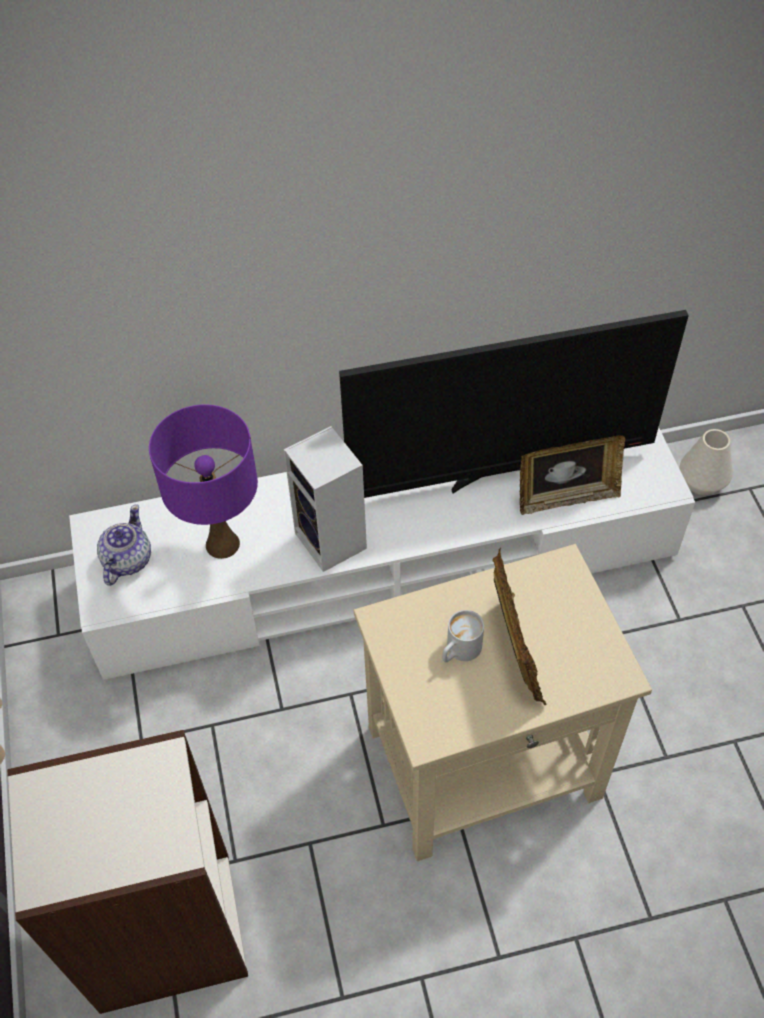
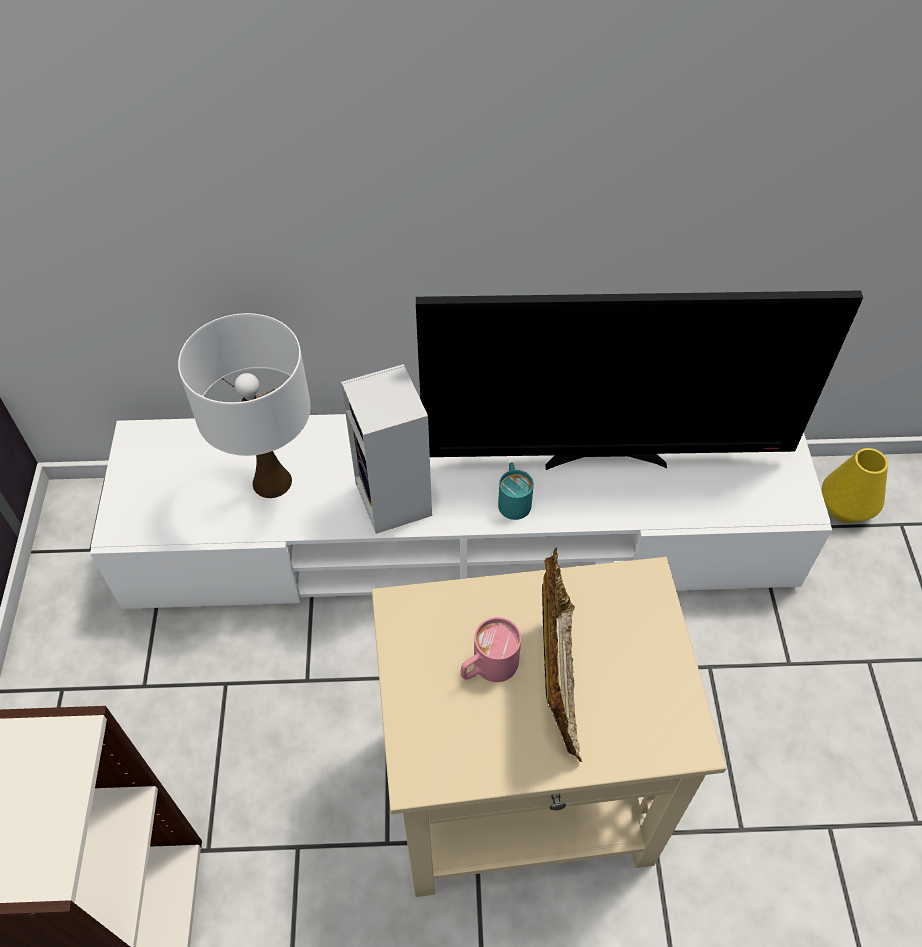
camera: 10 degrees right, 0 degrees up
teapot [97,504,151,586] -> none
purple table lamp [149,405,258,559] -> white table lamp [178,313,311,498]
white mug [442,610,484,662] -> pink mug [461,617,521,682]
picture frame [519,436,625,515] -> none
white vase [680,429,733,495] -> yellow vase [821,448,888,523]
none -> turquoise mug [498,462,534,520]

